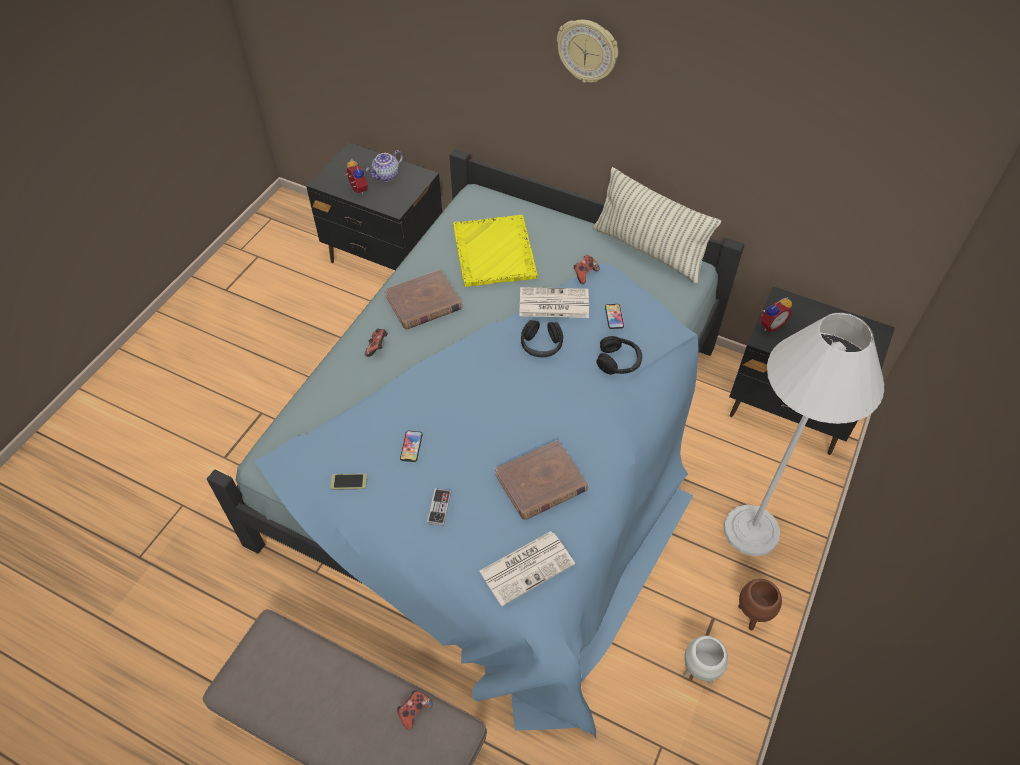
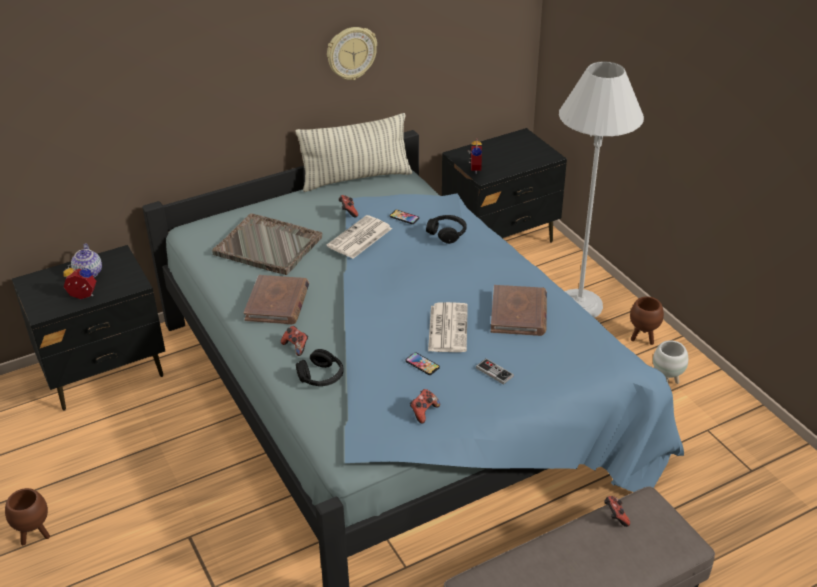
camera: 55 degrees left, 15 degrees down
phone [330,474,367,490] -> game controller [410,389,440,424]
yellow tray [453,215,538,287] -> grey tray [212,213,322,275]
newspaper [479,531,575,606] -> newspaper moved to [428,302,468,352]
black headphones [521,320,563,357] -> black headphones moved to [296,349,344,386]
wall clock [557,20,618,83] -> wall clock moved to [327,27,377,80]
none -> brown planter [5,488,50,545]

